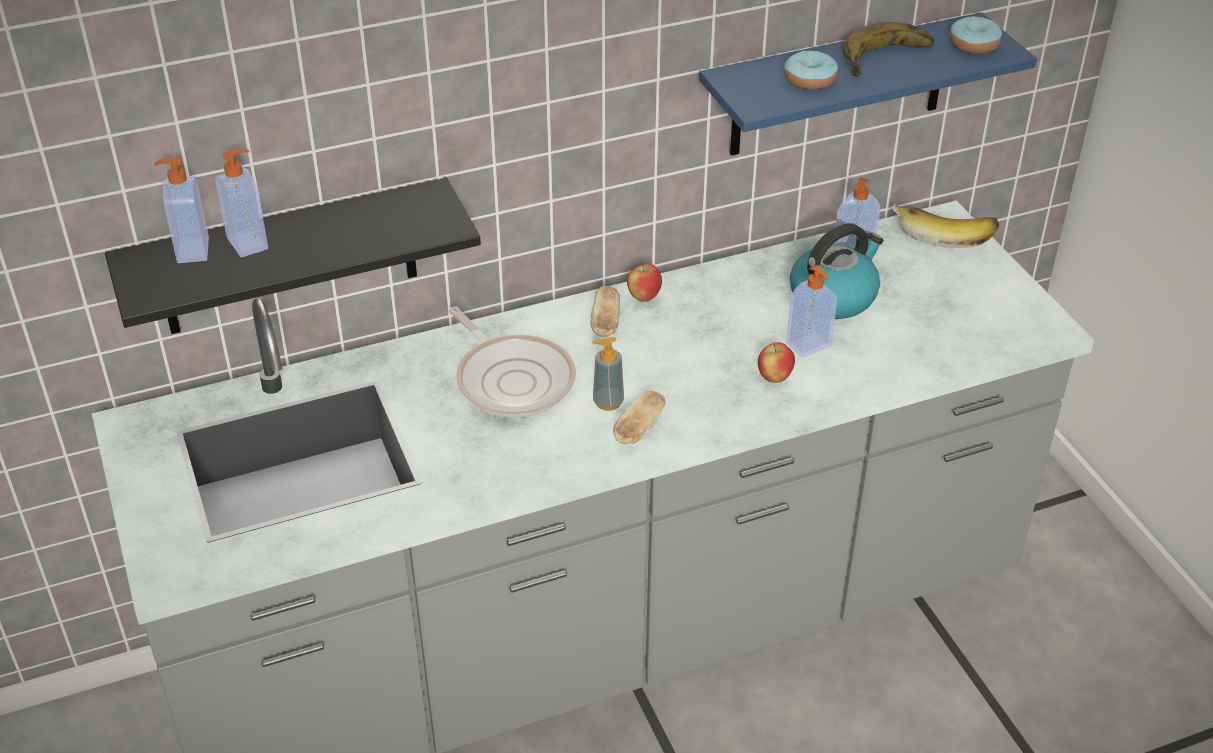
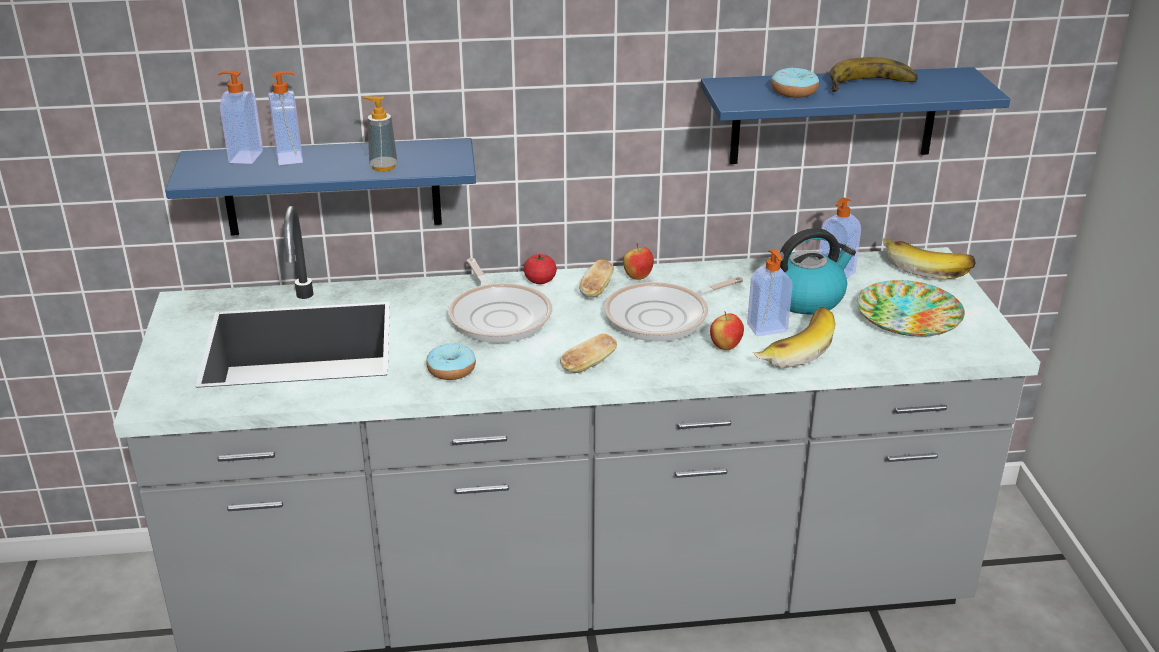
camera: 15 degrees right, 10 degrees down
black shelf [105,178,481,334] -> blue shelf [165,138,476,236]
soap dispenser [592,337,624,411] -> soap dispenser moved to [363,96,397,172]
donut [950,16,1002,54] -> donut moved to [426,343,476,380]
none -> tomato [524,254,557,284]
none -> frying pan [604,277,743,341]
none -> banana [752,307,835,368]
none -> plate [857,280,965,336]

